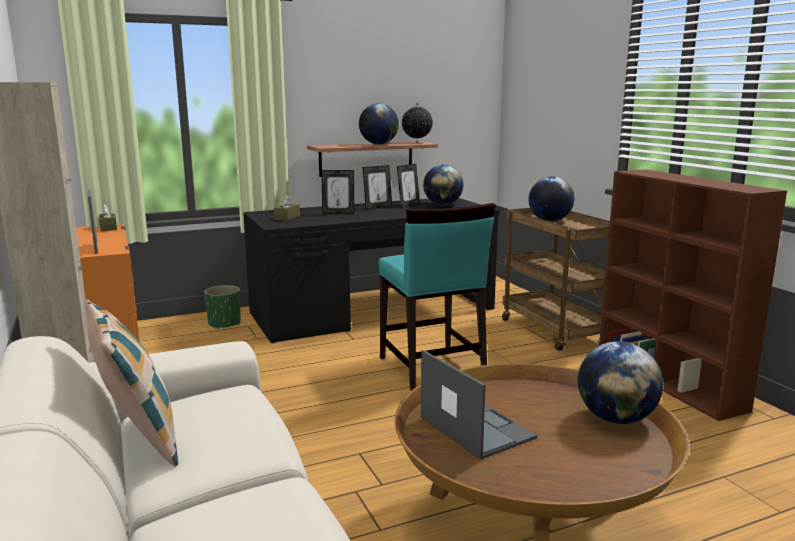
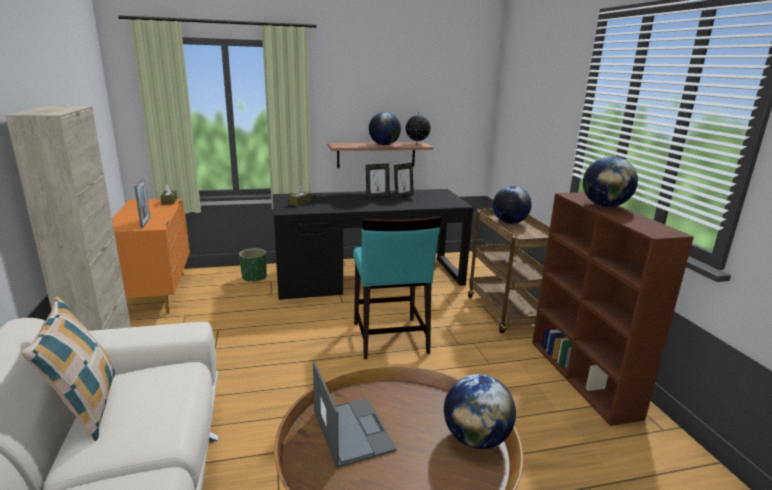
camera: 10 degrees right, 5 degrees up
picture frame [322,170,354,214] -> none
globe [423,165,463,205] -> globe moved to [583,156,638,207]

